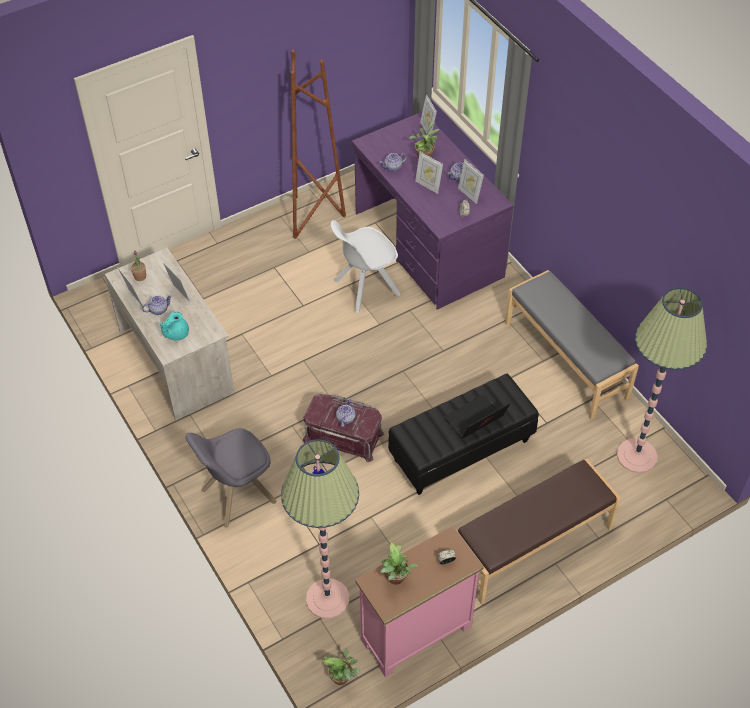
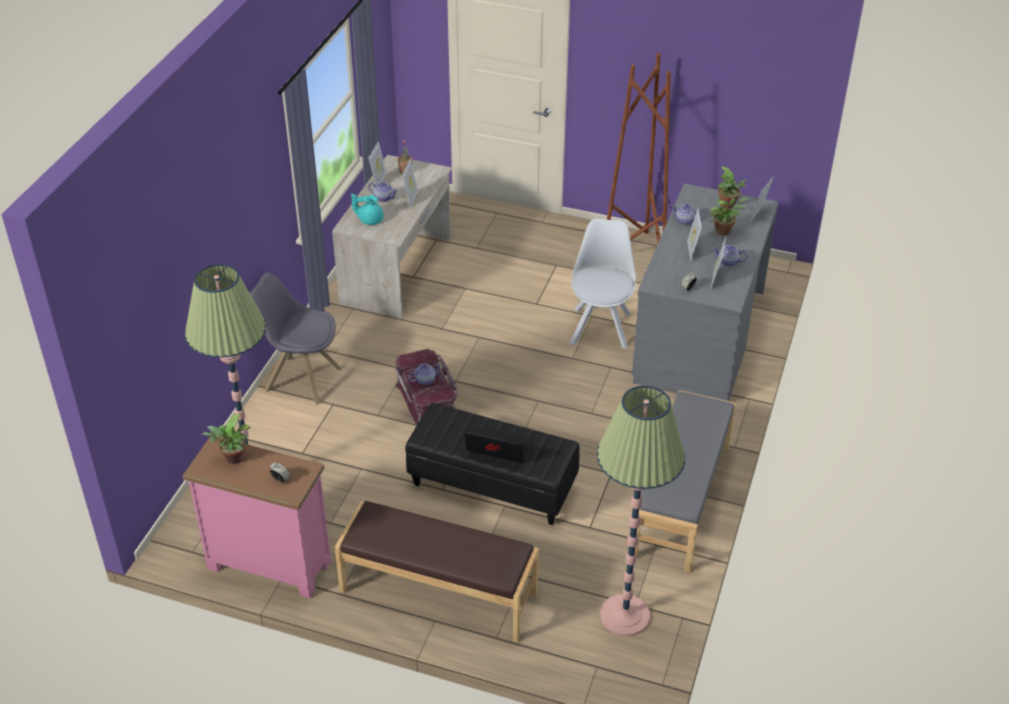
camera: 50 degrees right, 10 degrees down
potted plant [323,648,361,685] -> potted plant moved to [717,166,747,209]
white chair [331,220,400,313] -> white chair turned 75 degrees clockwise [570,219,636,349]
purple desk [352,112,514,310] -> grey desk [632,183,778,401]

